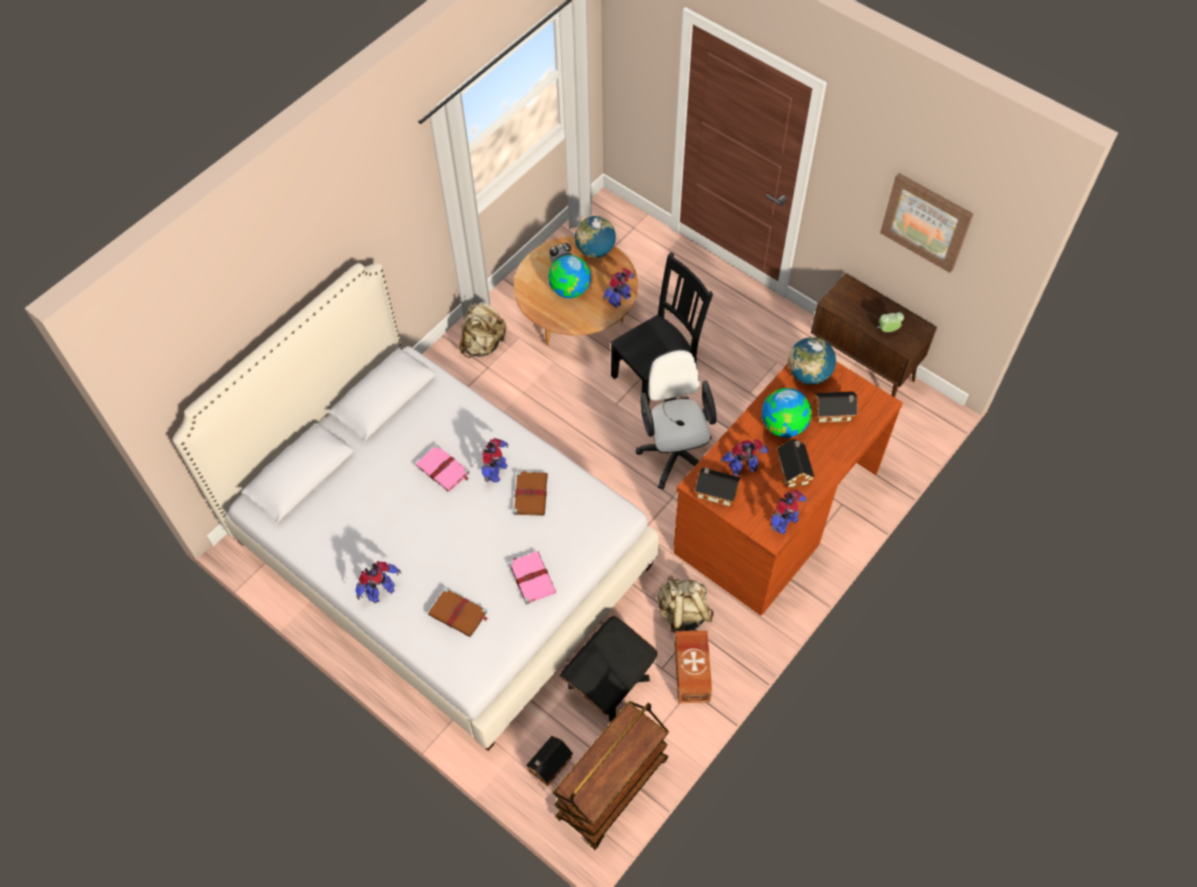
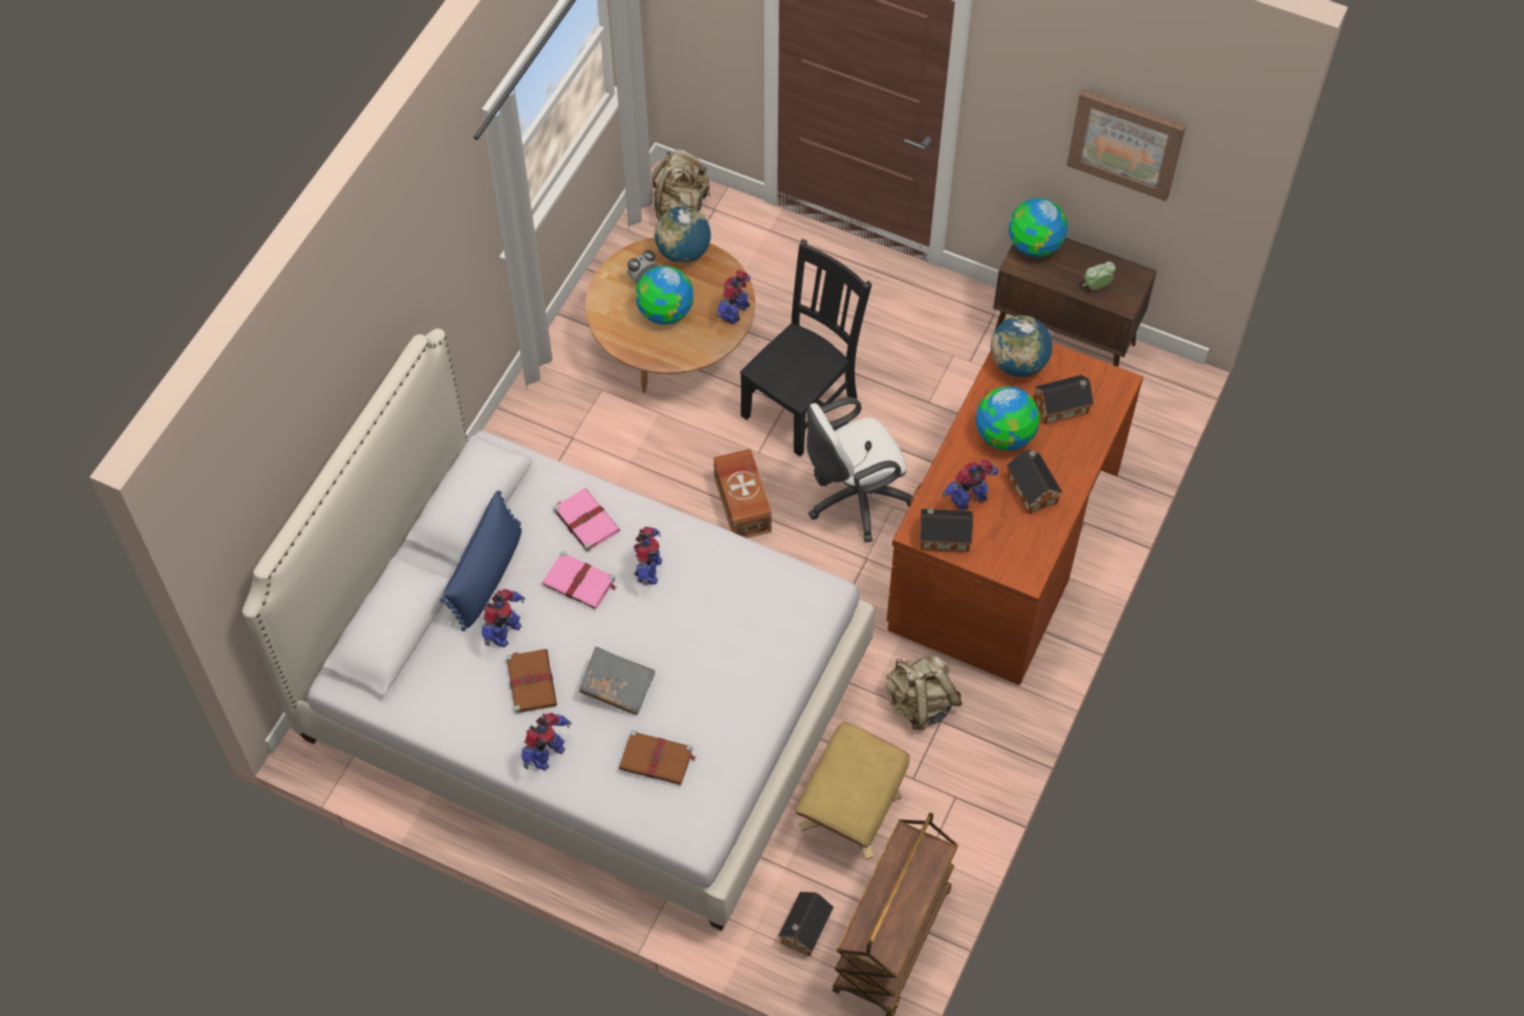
camera: 15 degrees left, 0 degrees up
beige backpack [459,302,506,358] -> beige backpack moved to [652,149,711,220]
pink book [509,551,556,605] -> pink book moved to [553,488,620,552]
brown book [513,471,548,516] -> brown book moved to [506,649,557,714]
black ottoman [559,616,657,722] -> beige ottoman [796,722,910,859]
white office chair [636,349,716,489] -> white office chair turned 90 degrees counterclockwise [807,397,912,542]
brown storage box [674,630,712,703] -> brown storage box moved to [714,449,772,538]
toy robot [771,489,807,534] -> toy robot moved to [482,589,525,647]
none -> blue pillow [440,491,522,631]
none -> grey book [579,647,655,715]
none -> globe [1009,198,1068,257]

